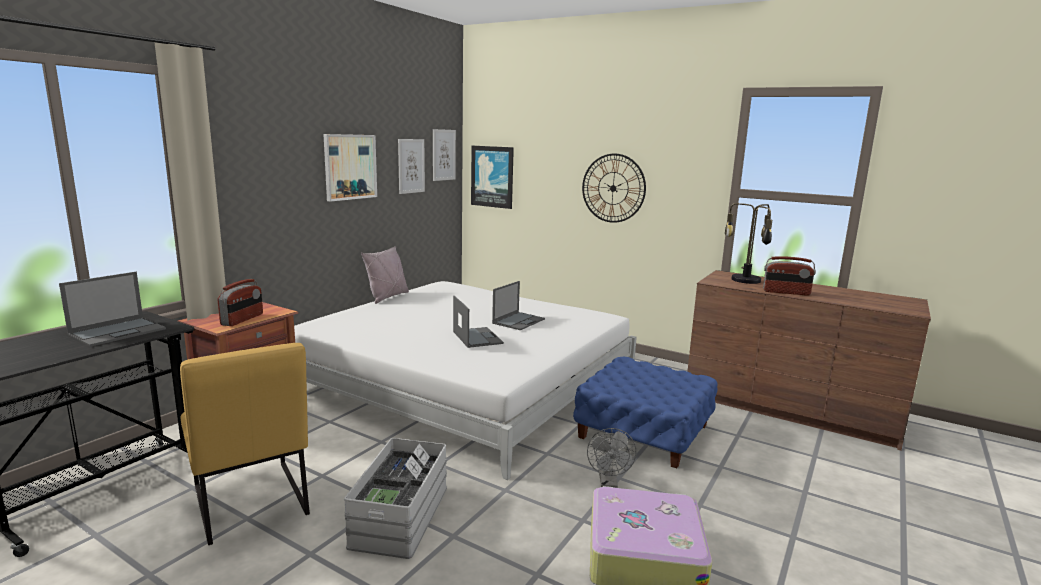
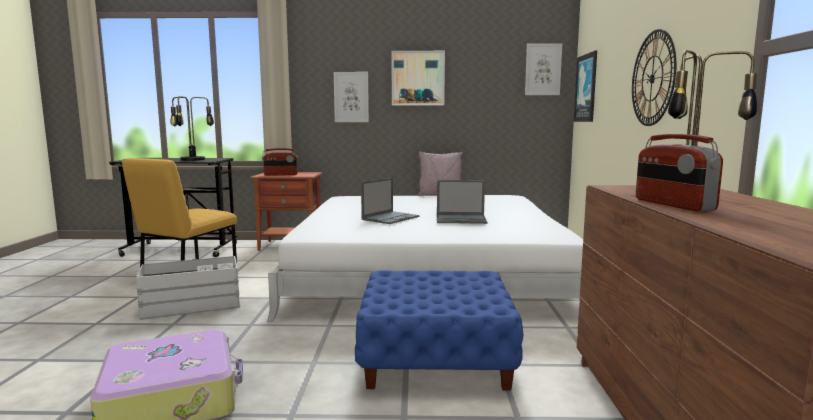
camera: 60 degrees right, 5 degrees down
laptop [59,272,166,347] -> table lamp [171,96,214,161]
picture [398,139,425,194] -> picture moved to [334,72,369,122]
grey fan [587,428,636,488] -> none

